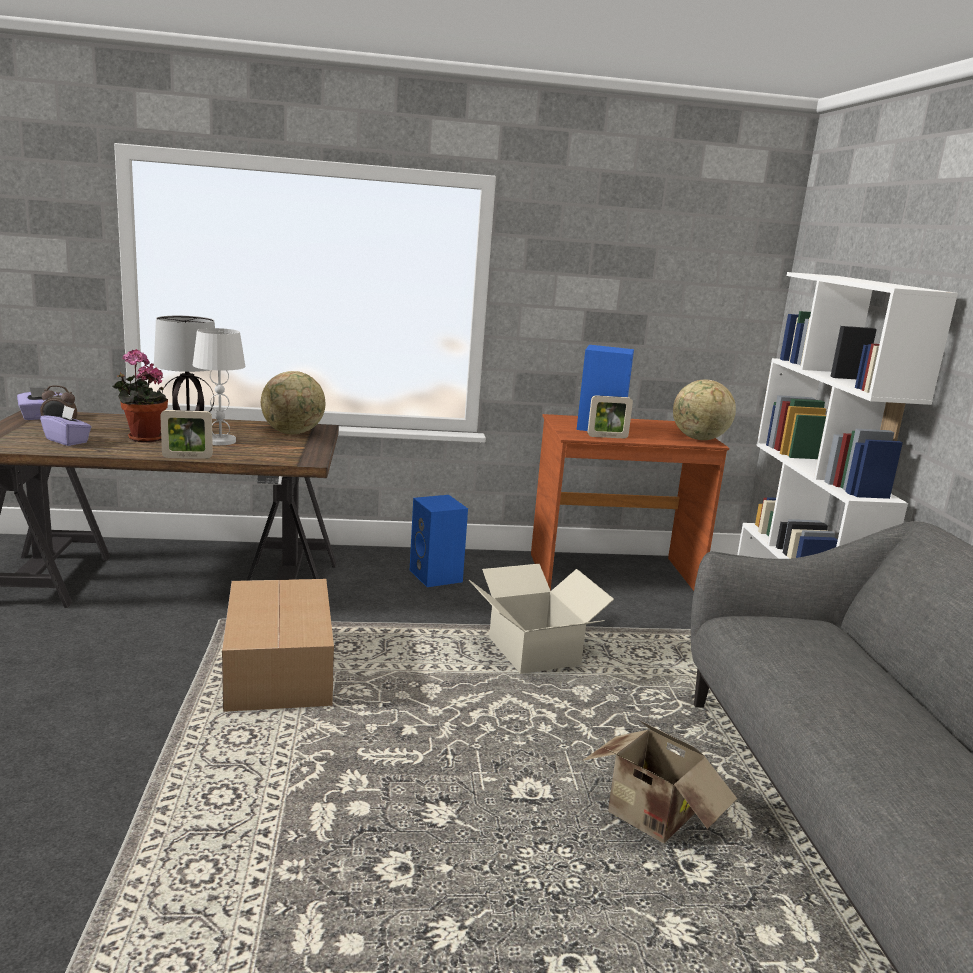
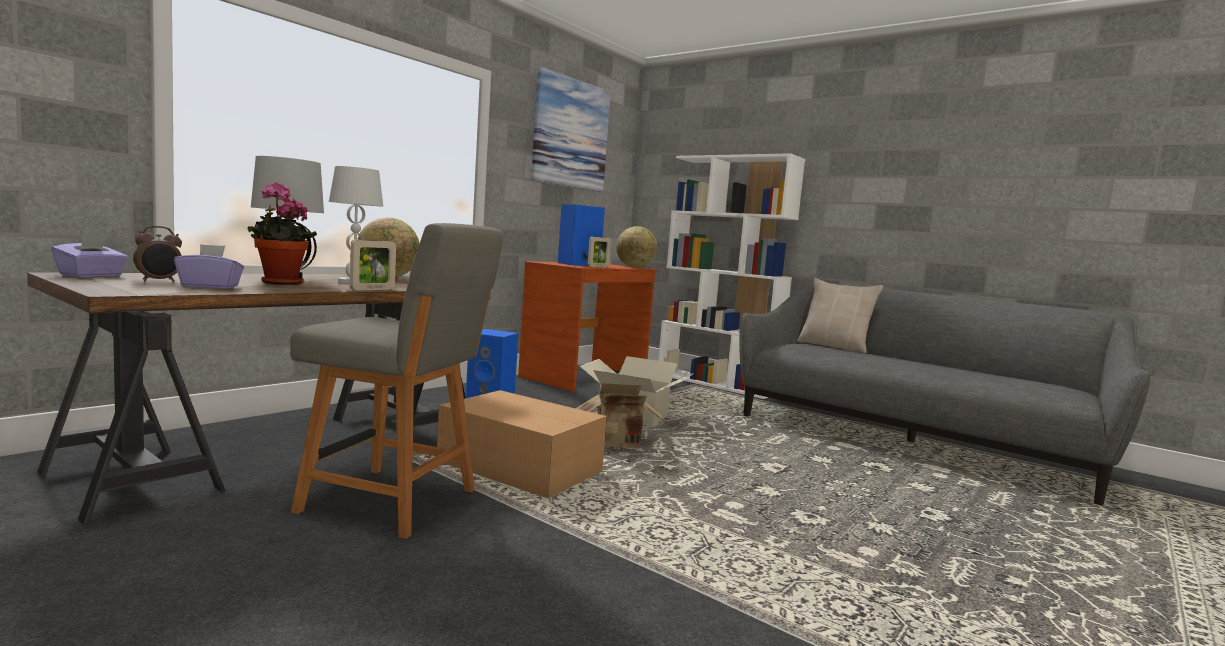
camera: 45 degrees left, 10 degrees down
cardboard box [582,720,737,843] -> cardboard box moved to [575,383,667,448]
none -> grey chair [290,223,503,539]
none -> picture [531,67,611,192]
none -> beige pillow [797,278,884,353]

